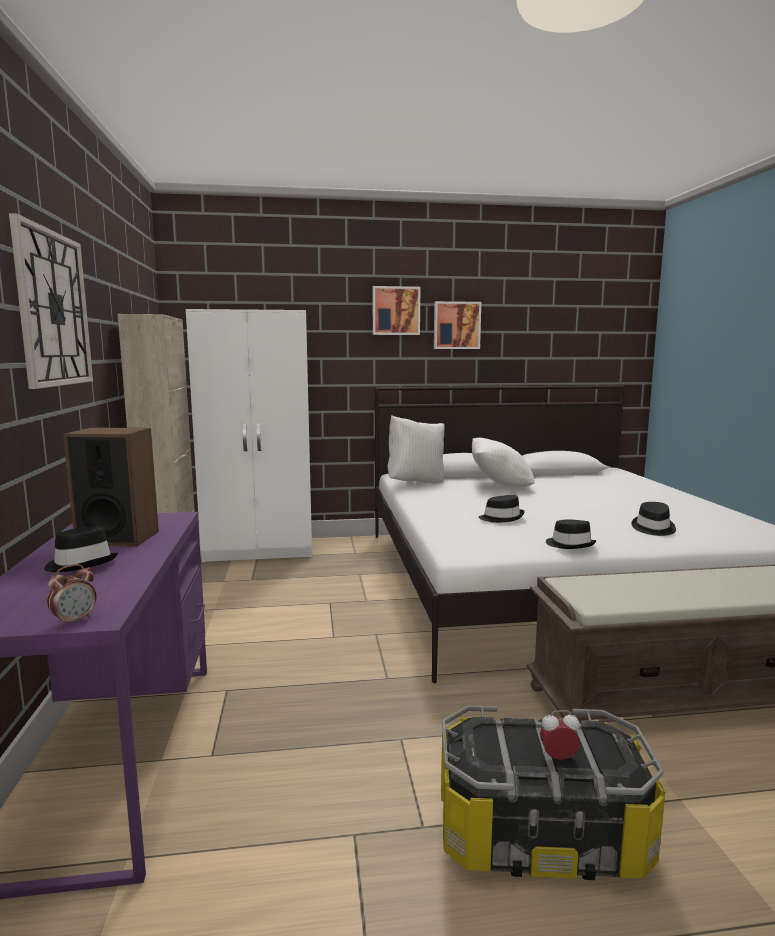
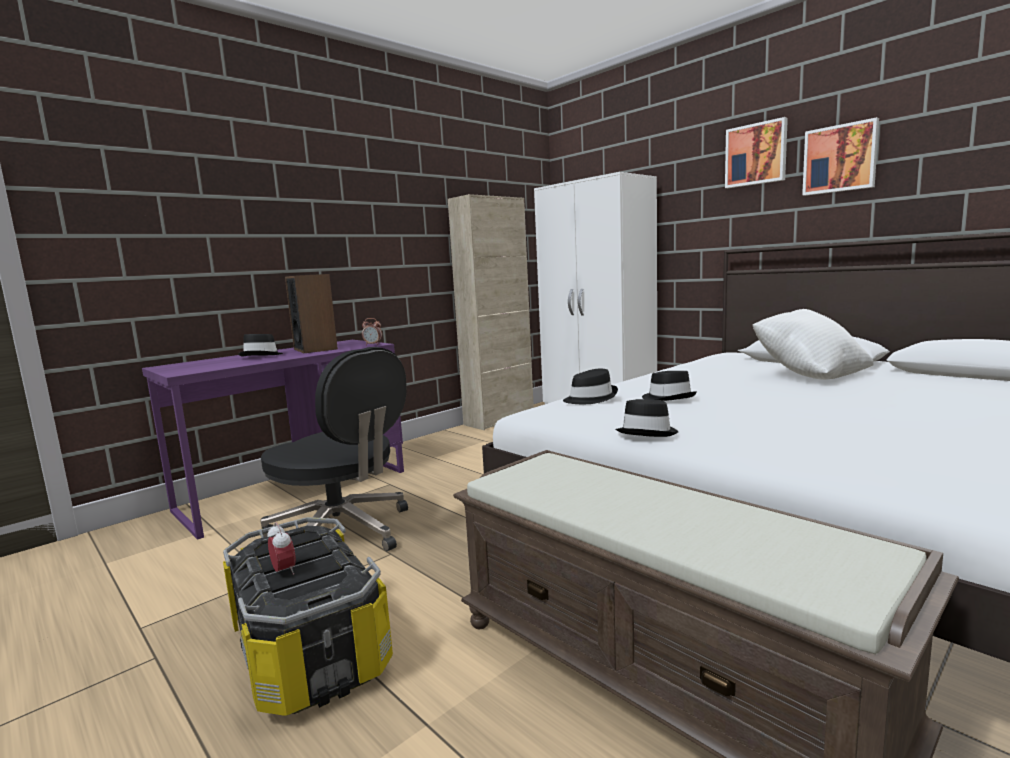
camera: 55 degrees right, 0 degrees up
wall clock [9,213,93,389] -> none
alarm clock [47,564,97,627] -> alarm clock moved to [362,318,382,345]
white pillow [388,415,445,483] -> none
black hat [631,502,676,536] -> black hat moved to [563,369,618,404]
none -> black office chair [261,347,408,551]

